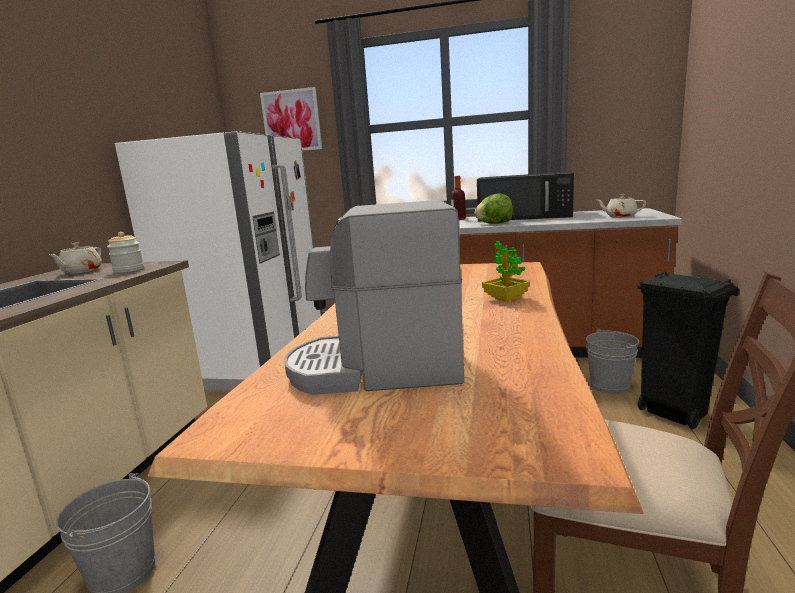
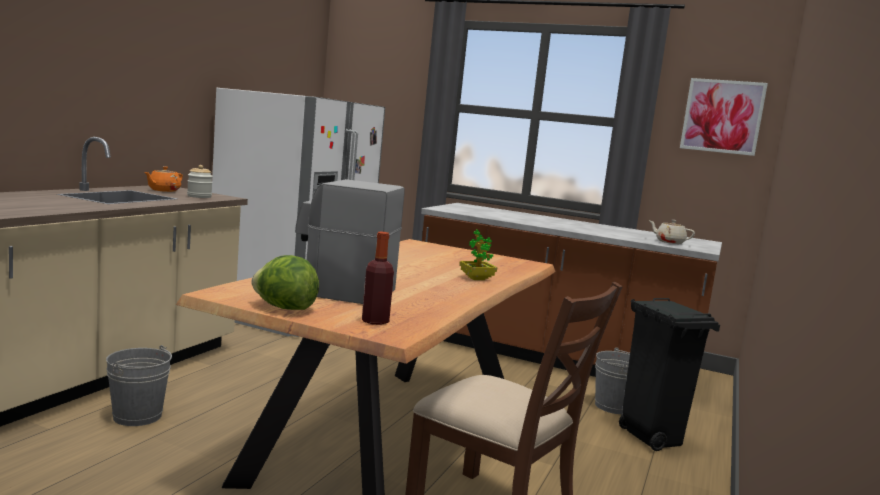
camera: 10 degrees right, 5 degrees down
beige teapot [49,242,102,274] -> orange teapot [144,166,183,192]
picture [260,87,322,151] -> picture moved to [680,78,768,156]
bottle [451,176,466,220] -> bottle moved to [362,232,394,325]
lettuce [475,194,513,224] -> lettuce moved to [251,255,319,310]
black microwave [477,172,574,222] -> none

